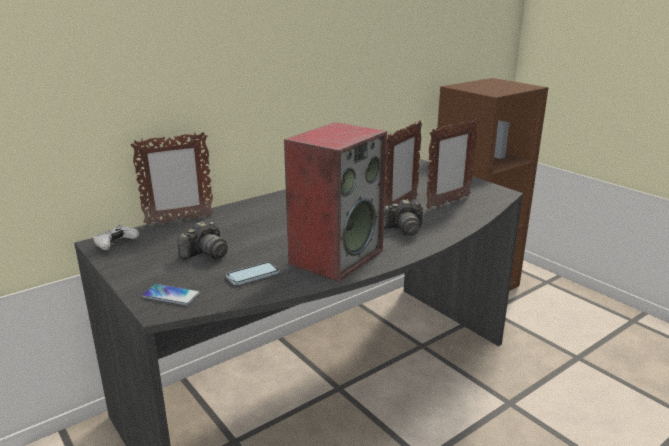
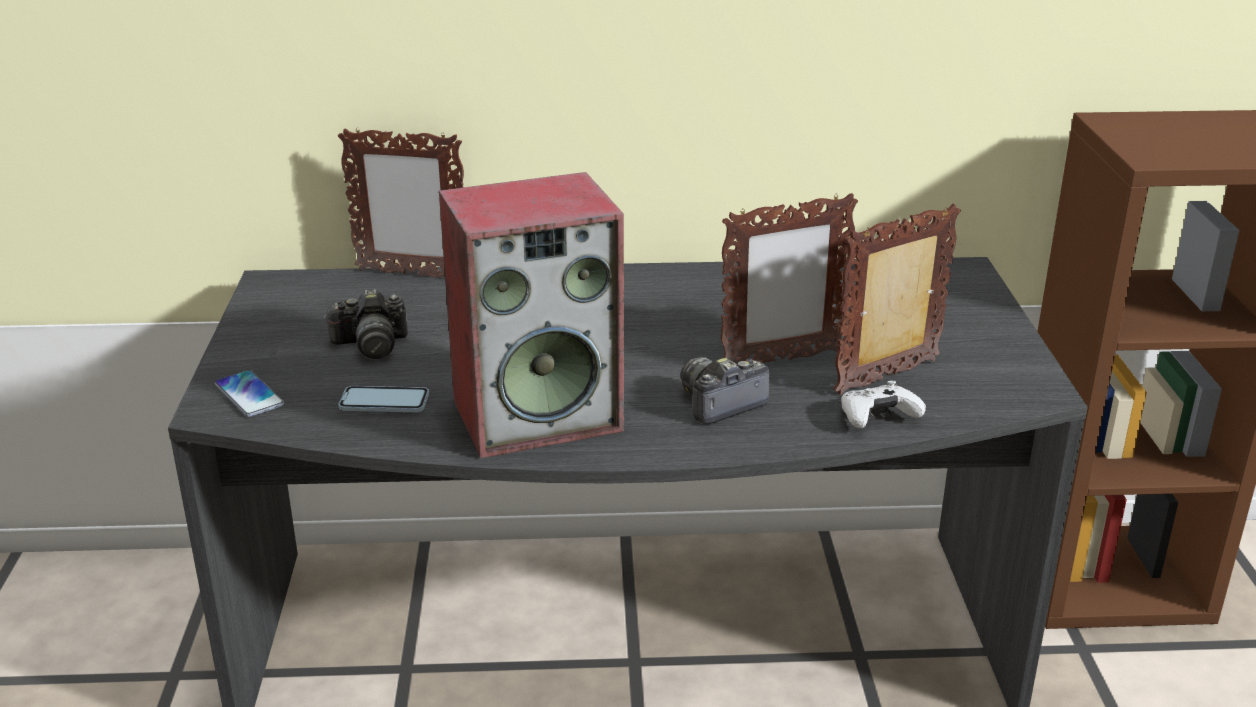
camera: 35 degrees right, 5 degrees up
white game controller [93,224,139,250] -> white game controller moved to [841,381,926,429]
camera [384,199,423,236] -> camera turned 120 degrees clockwise [681,357,769,424]
picture frame [426,119,478,209] -> picture frame turned 150 degrees clockwise [833,204,961,395]

